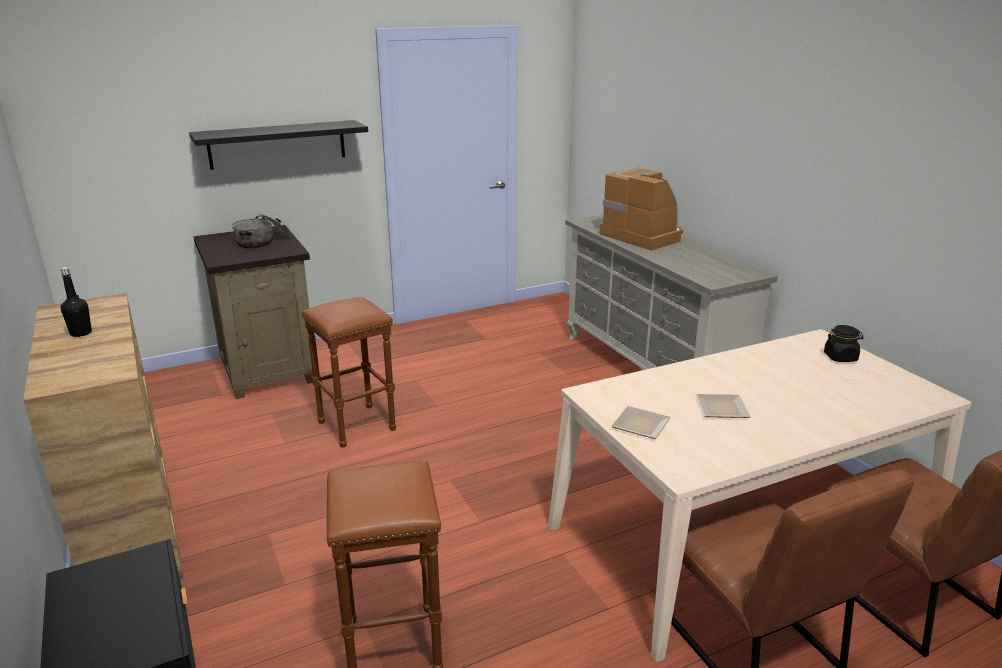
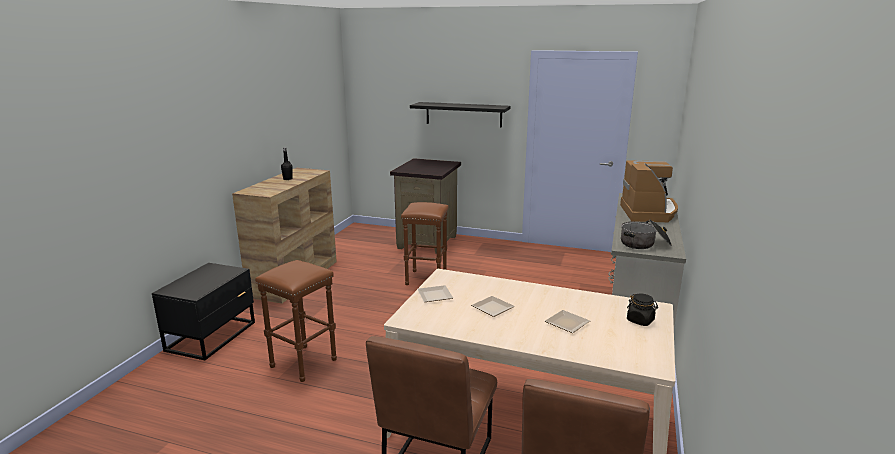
camera: 45 degrees right, 5 degrees down
cooking pot [232,214,291,248] -> cooking pot moved to [621,219,672,249]
none -> plate [545,310,590,333]

